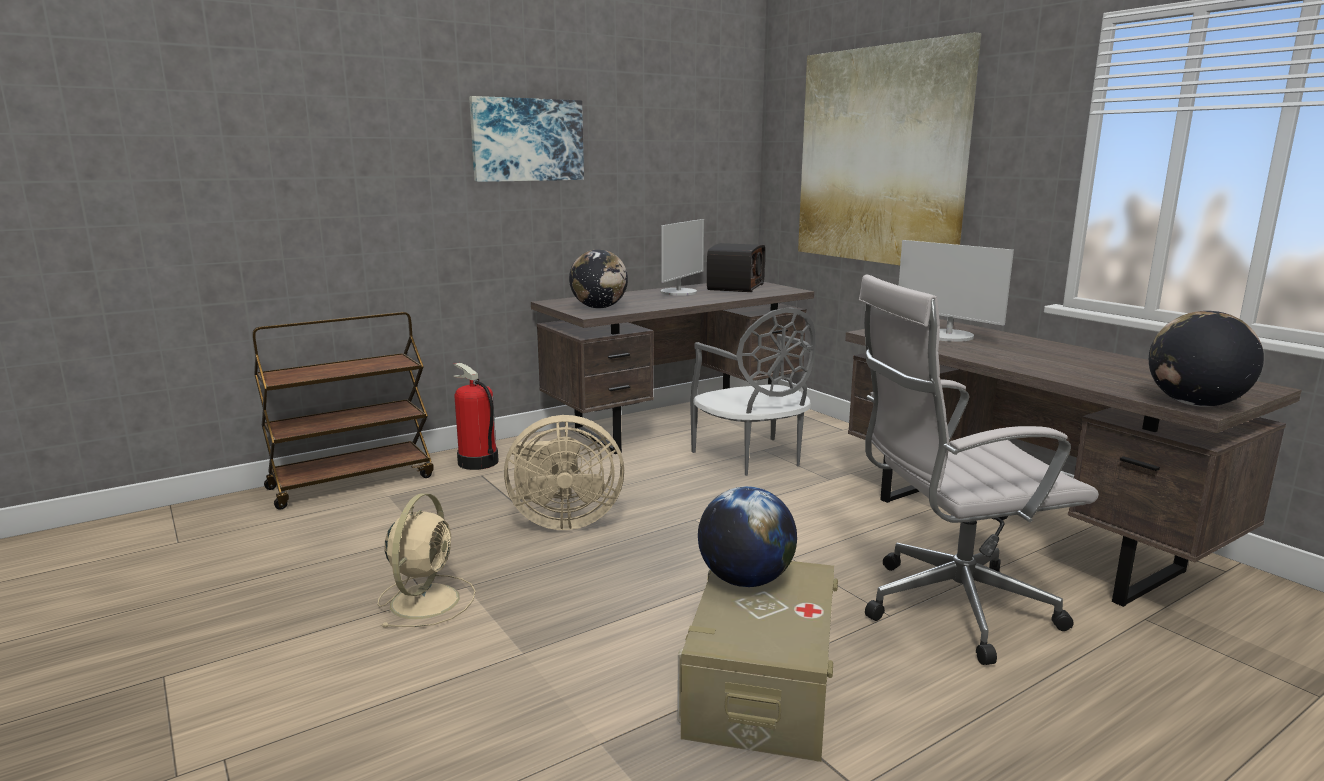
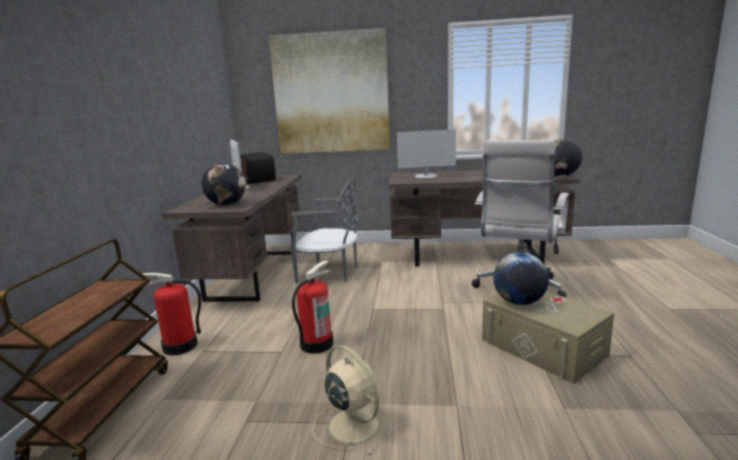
camera: 50 degrees left, 0 degrees up
picture [469,96,584,182] -> none
beige fan [504,415,624,530] -> fire extinguisher [292,260,333,354]

